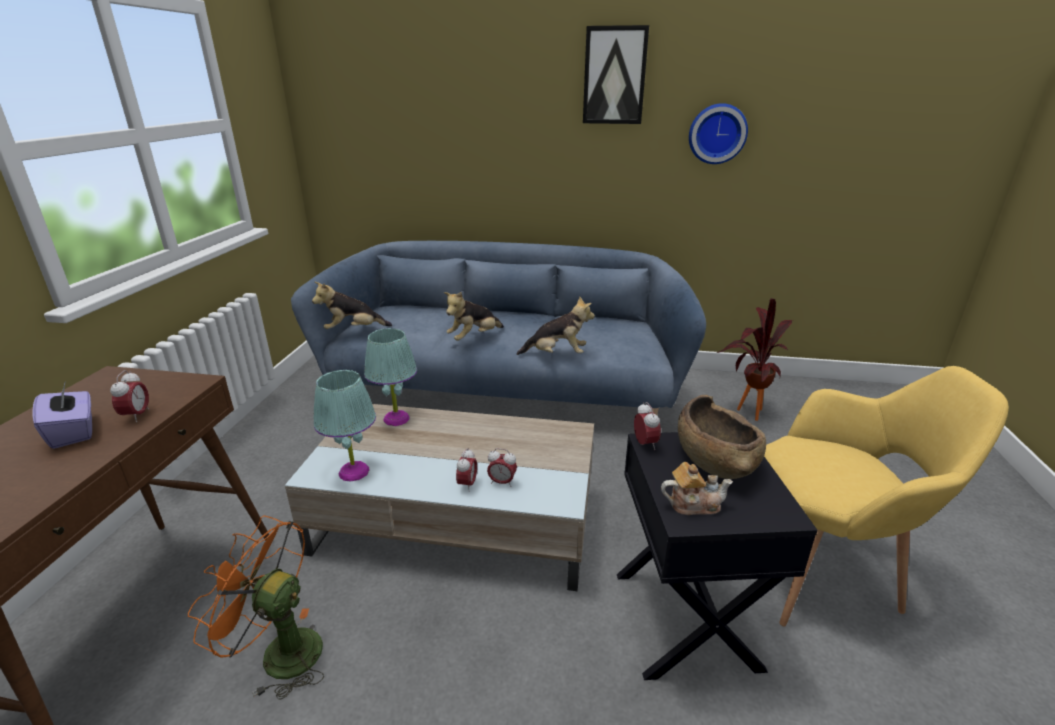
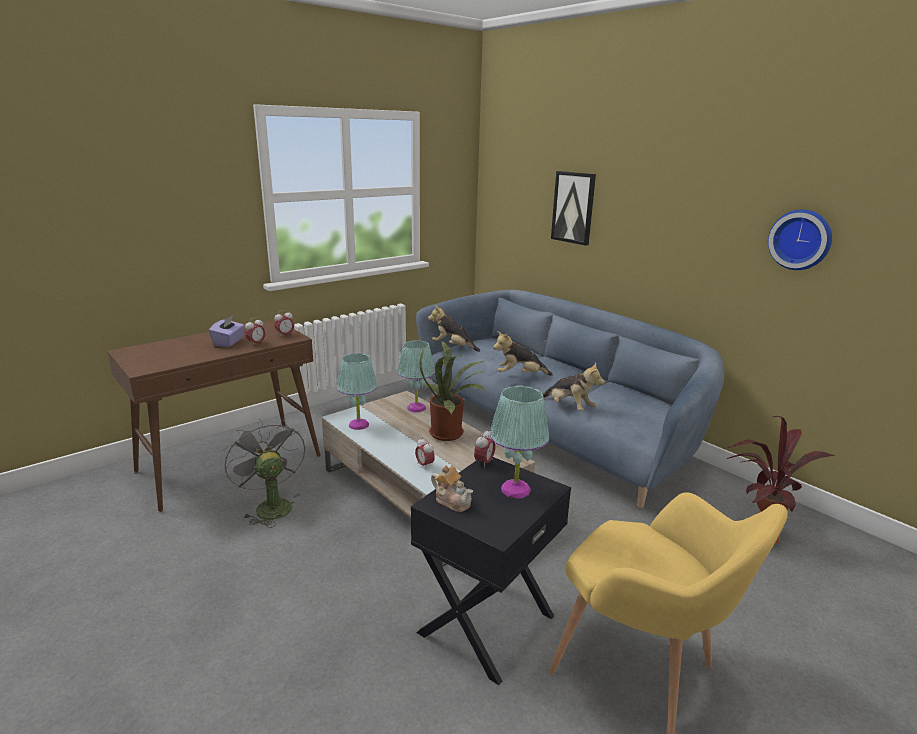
camera: 40 degrees right, 5 degrees down
orange fan [188,516,324,700] -> grey fan [223,419,305,528]
alarm clock [456,448,477,492] -> alarm clock moved to [274,310,294,337]
picture [583,25,649,124] -> picture moved to [551,171,596,246]
brown bowl [678,395,766,479] -> turquoise table lamp [490,386,549,498]
none -> potted plant [420,340,486,441]

